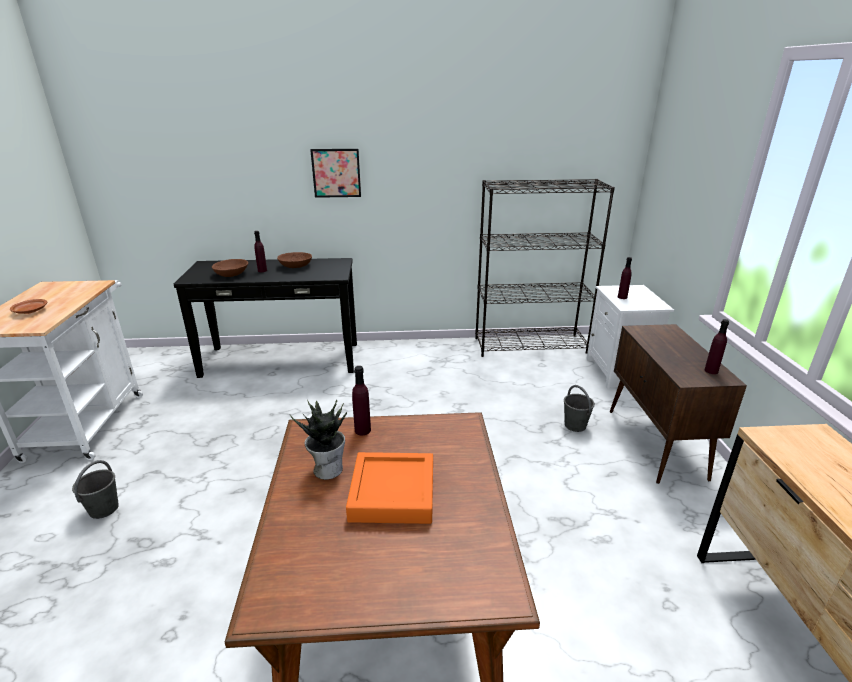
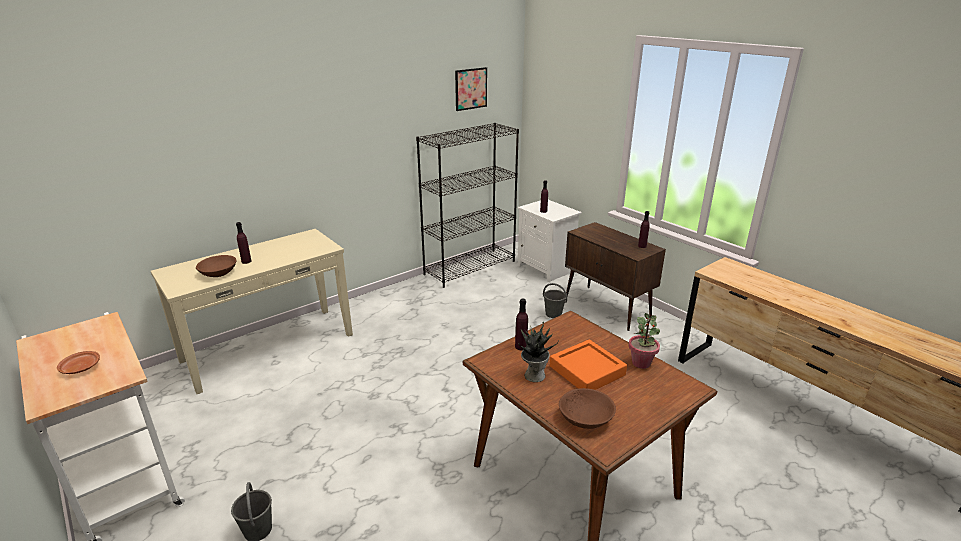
camera: 35 degrees left, 0 degrees up
black console table [174,258,357,378] -> beige console table [151,229,353,394]
brown bowl [277,252,312,268] -> brown bowl moved to [559,388,616,429]
picture [310,149,361,198] -> picture moved to [455,67,487,111]
none -> potted plant [628,313,660,369]

